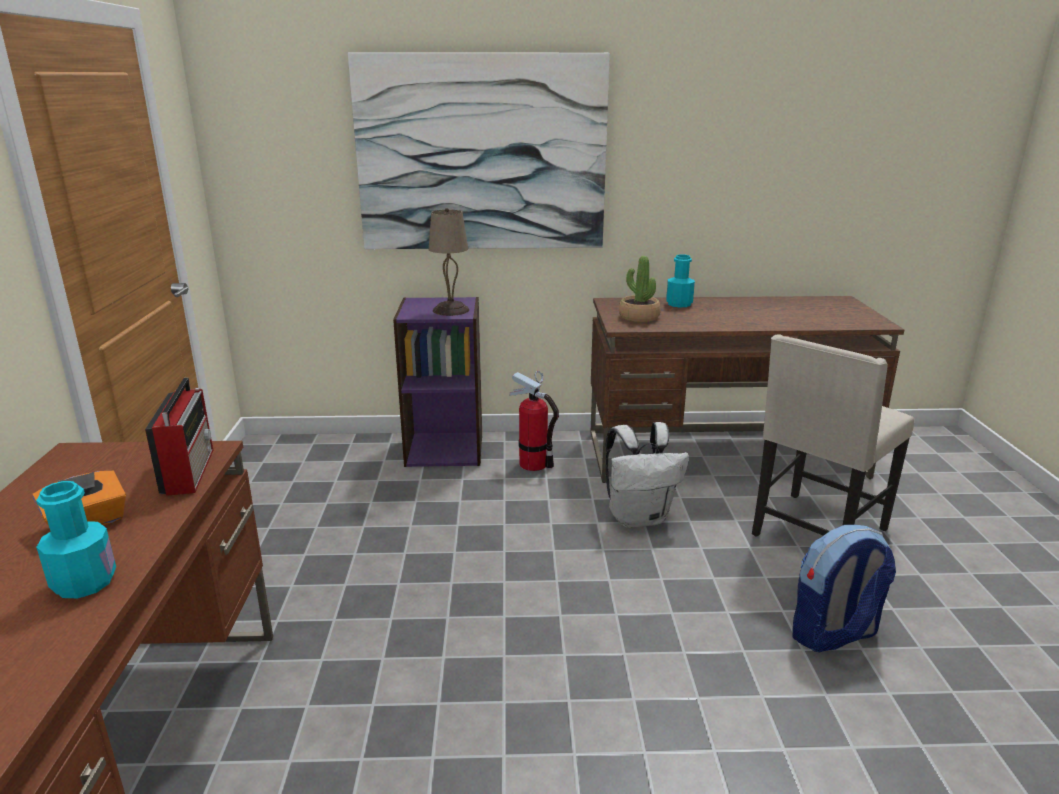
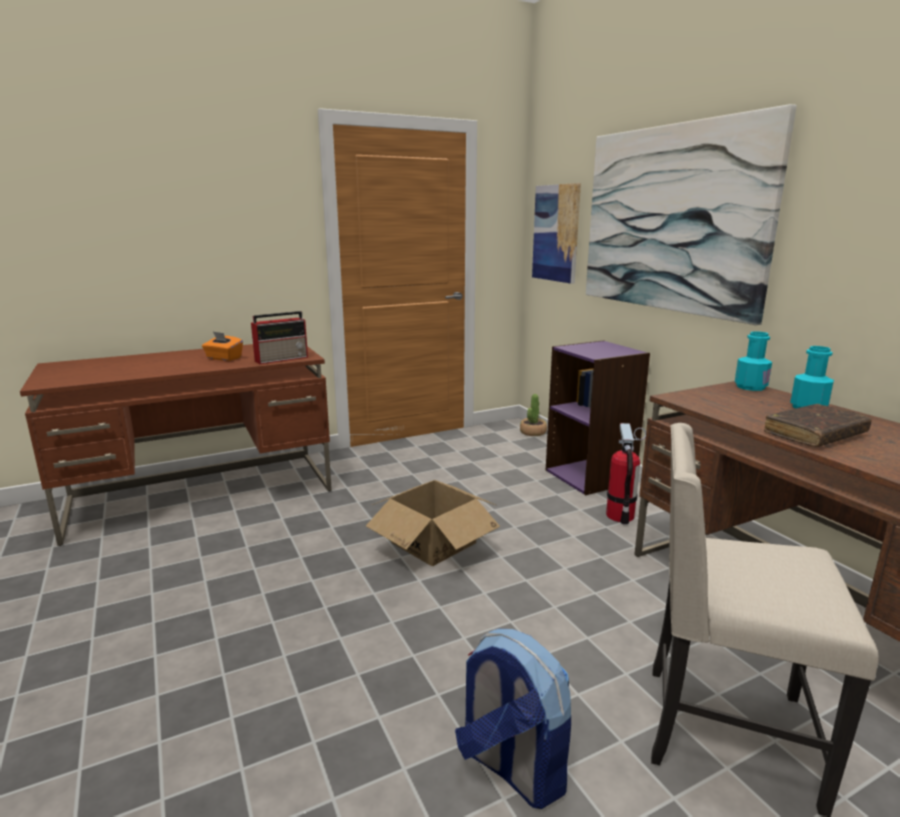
camera: 65 degrees right, 5 degrees down
turquoise bottle [36,481,116,598] -> turquoise bottle moved to [735,331,772,391]
beige table lamp [429,208,469,316] -> none
white backpack [606,422,689,528] -> none
potted plant [619,256,661,322] -> potted plant moved to [520,394,547,436]
none -> cardboard box [366,480,500,566]
none -> picture [532,183,581,284]
none -> brown book [764,404,872,447]

